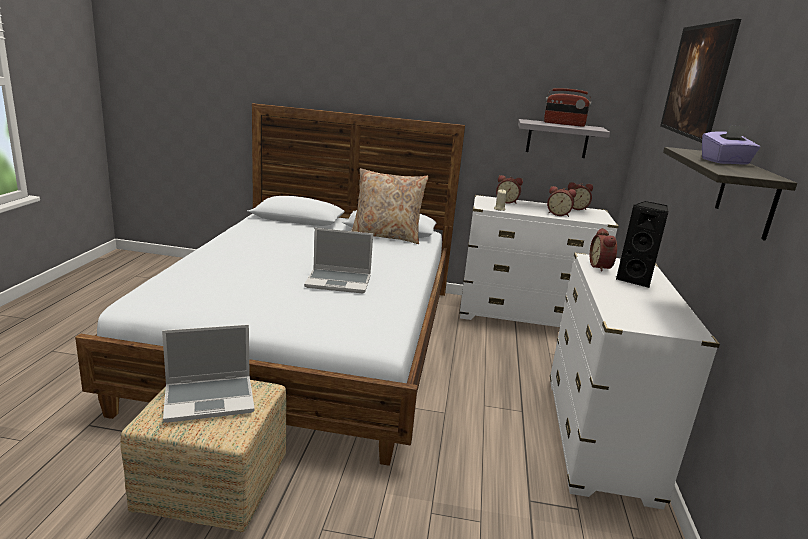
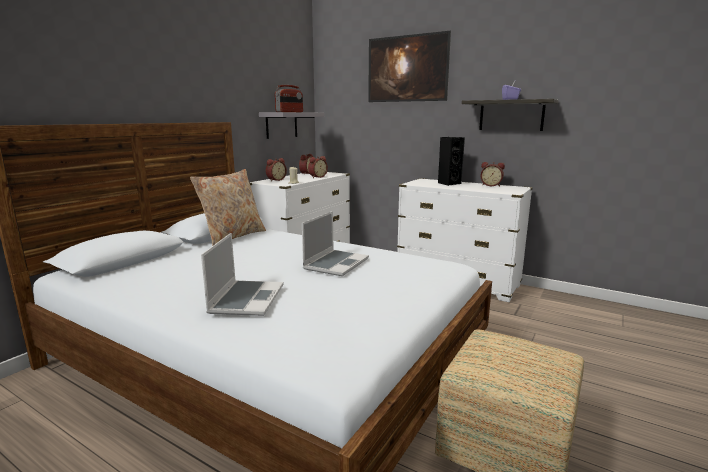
camera: 65 degrees left, 5 degrees down
laptop [162,324,255,423] -> laptop moved to [201,233,283,316]
alarm clock [590,228,617,272] -> alarm clock moved to [481,162,505,186]

